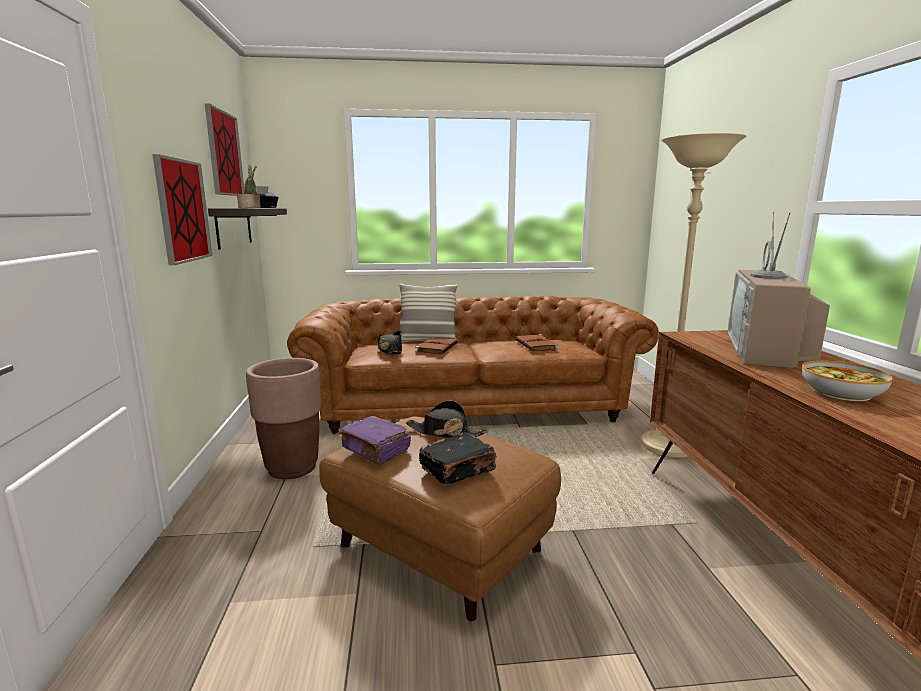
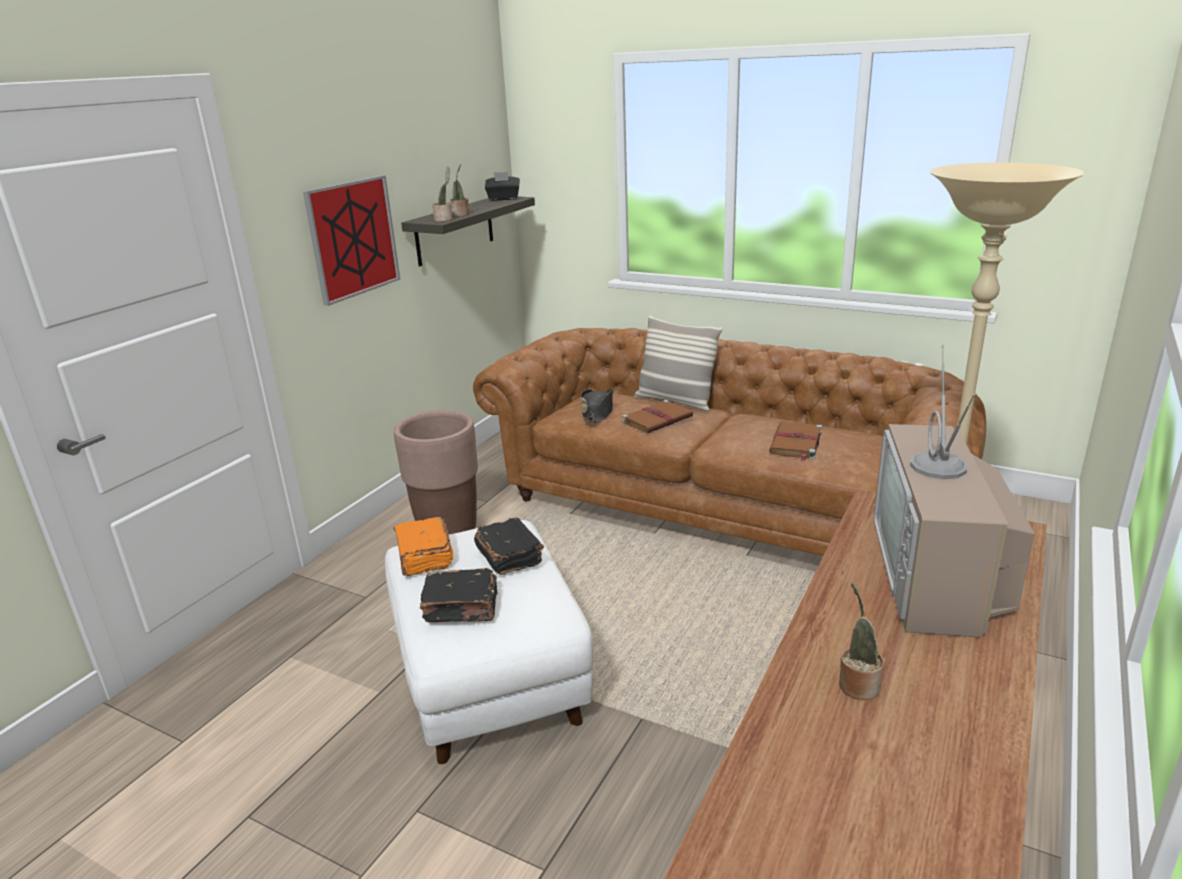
camera: 35 degrees right, 10 degrees up
picture [205,103,244,196] -> none
brown ottoman [319,416,561,622] -> white ottoman [385,520,594,764]
purple book [338,416,411,464] -> orange book [393,517,454,576]
black hat [406,400,488,438] -> black book [474,518,544,575]
television [728,212,830,369] -> television turned 45 degrees counterclockwise [874,345,1034,638]
bowl [802,360,893,401] -> potted plant [839,583,884,700]

